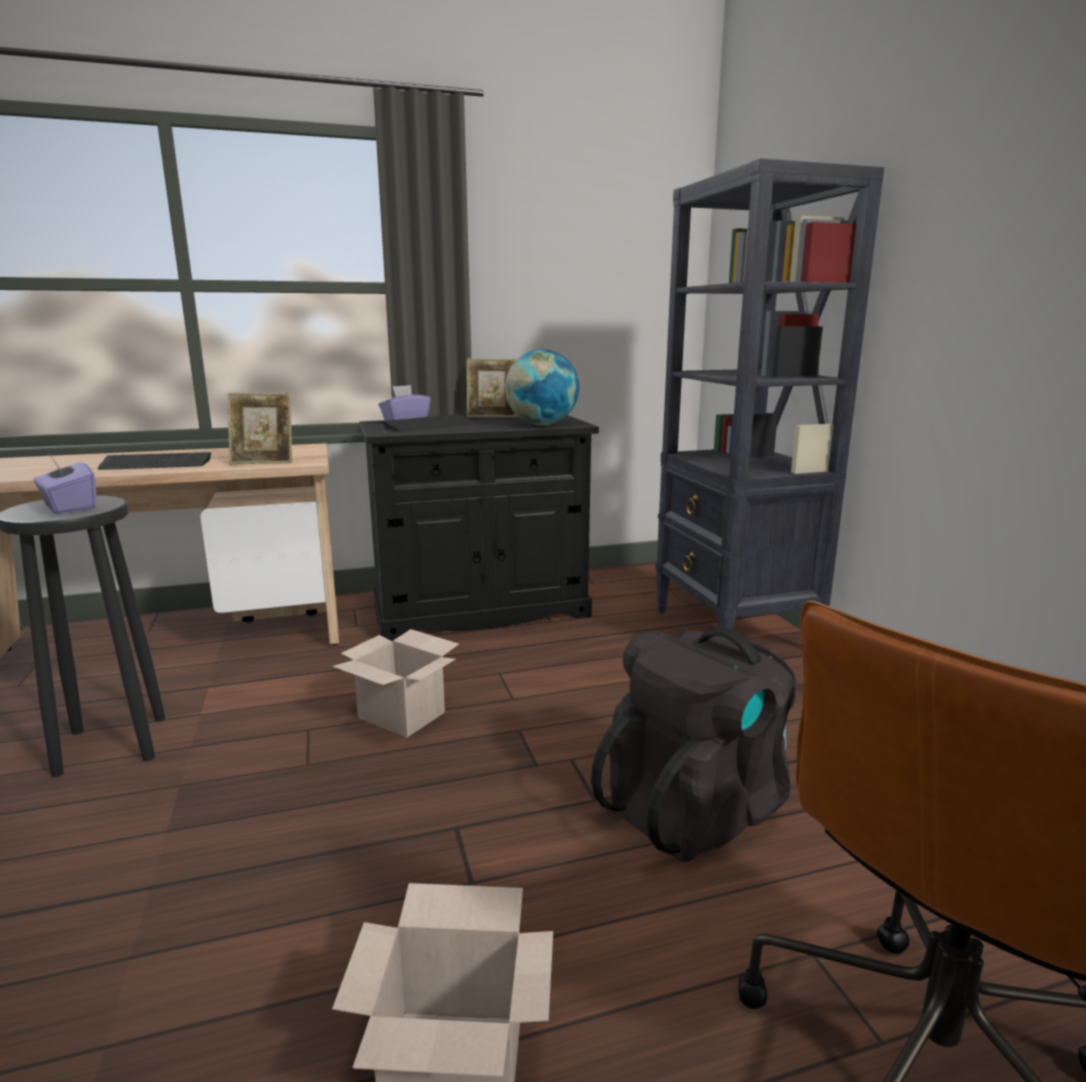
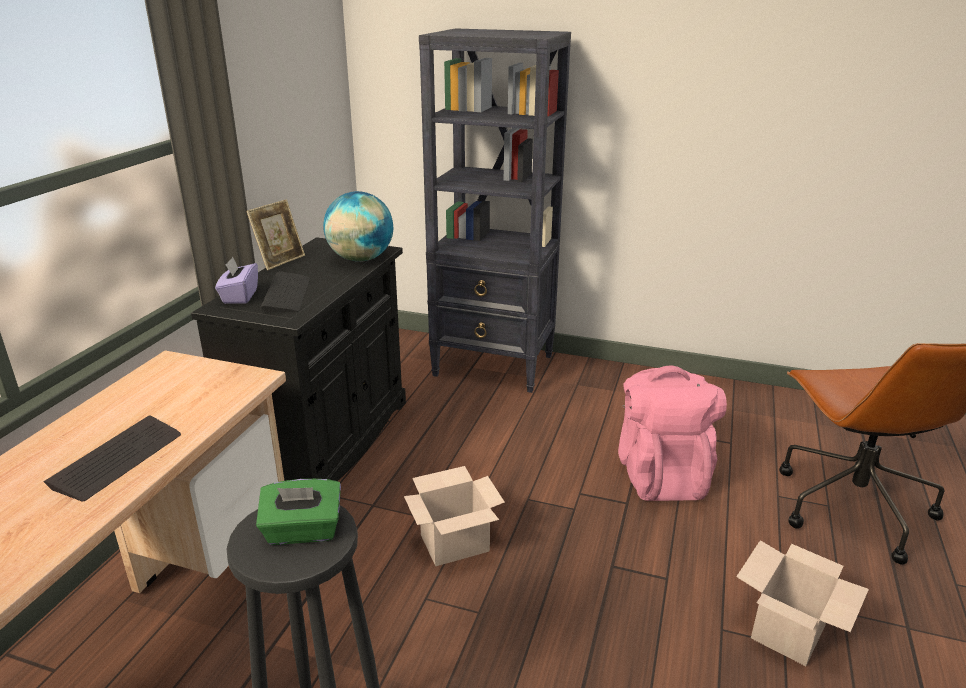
camera: 55 degrees left, 10 degrees up
purple tissue box [33,454,96,514] -> green tissue box [256,479,341,545]
picture frame [228,393,292,464] -> none
black backpack [591,627,797,862] -> pink backpack [618,366,727,501]

